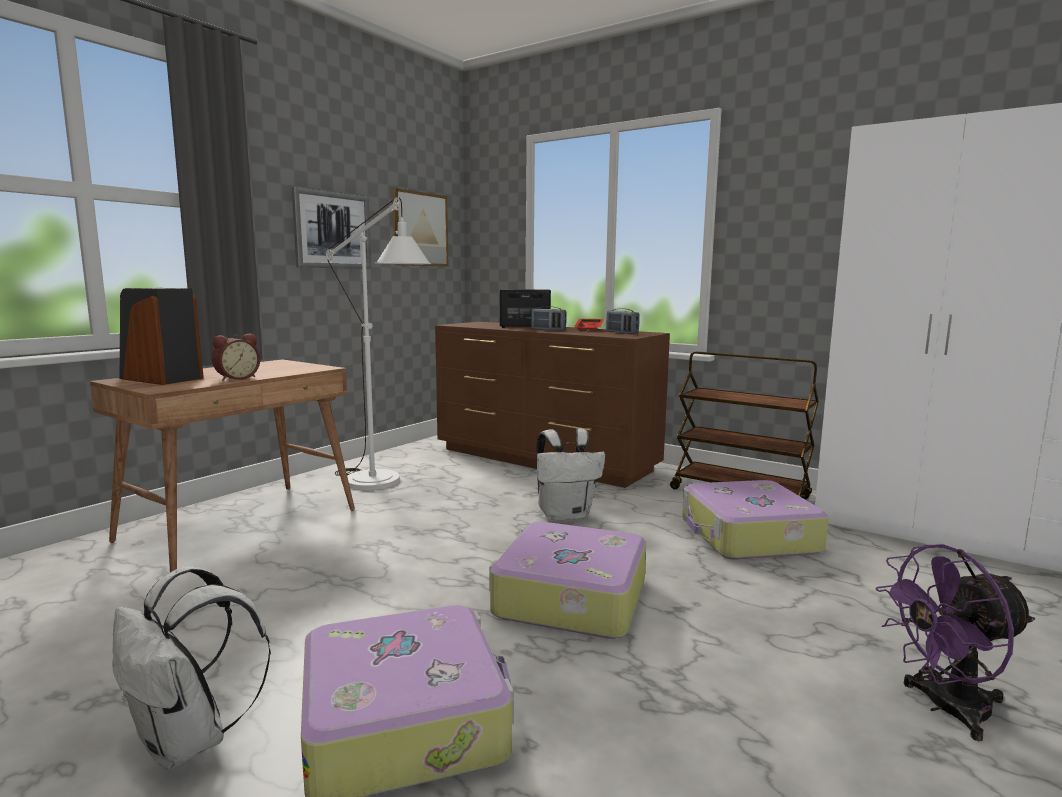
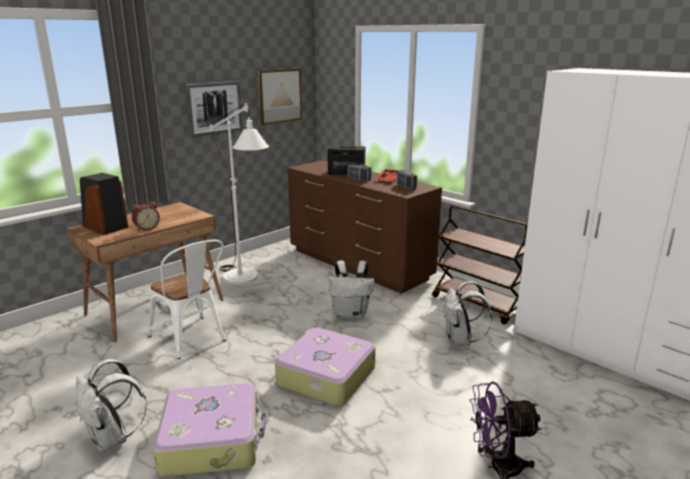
camera: 10 degrees right, 10 degrees up
suitcase [682,480,829,560] -> white backpack [444,281,492,346]
none -> white chair [148,240,226,359]

